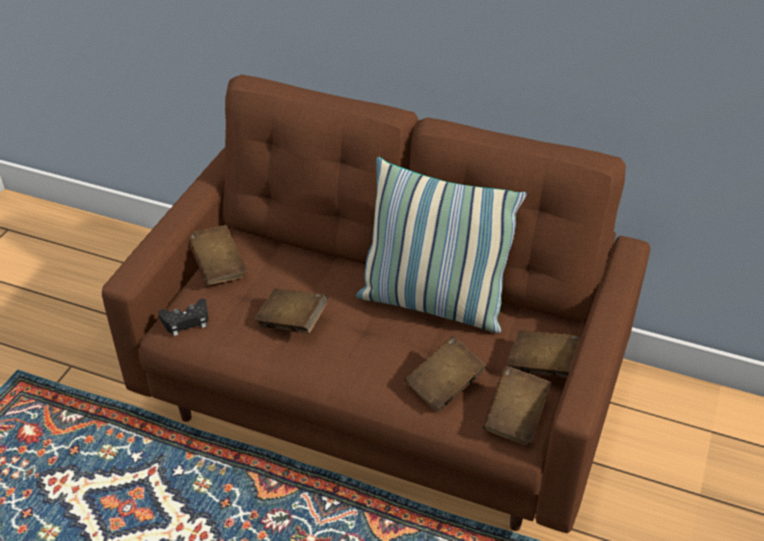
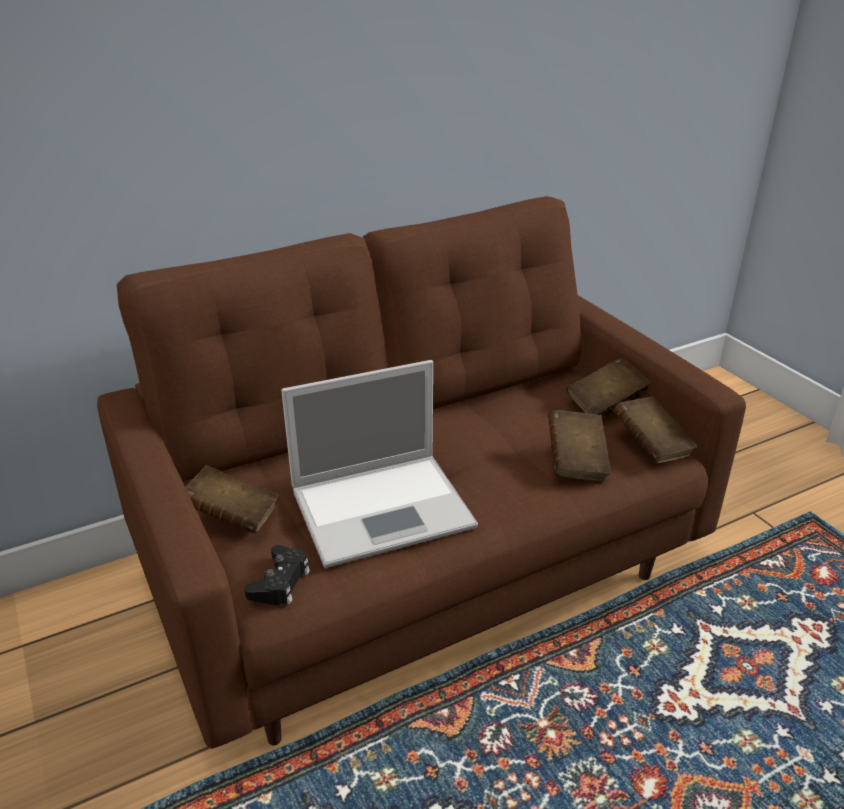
camera: 50 degrees left, 10 degrees down
brown book [255,288,328,334] -> laptop [281,360,478,568]
pillow [356,157,527,333] -> none

